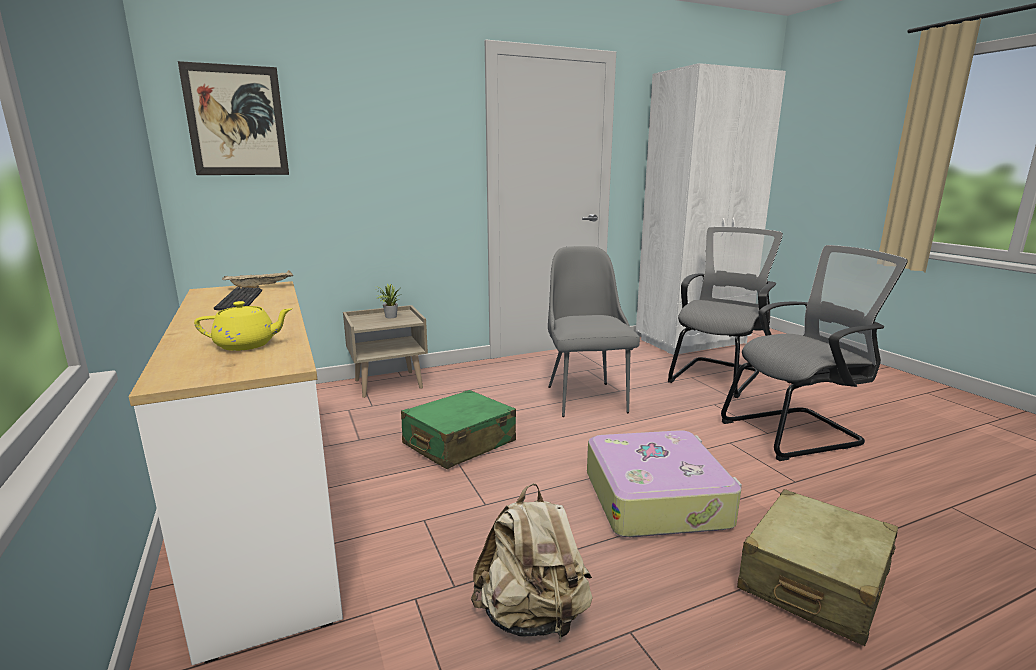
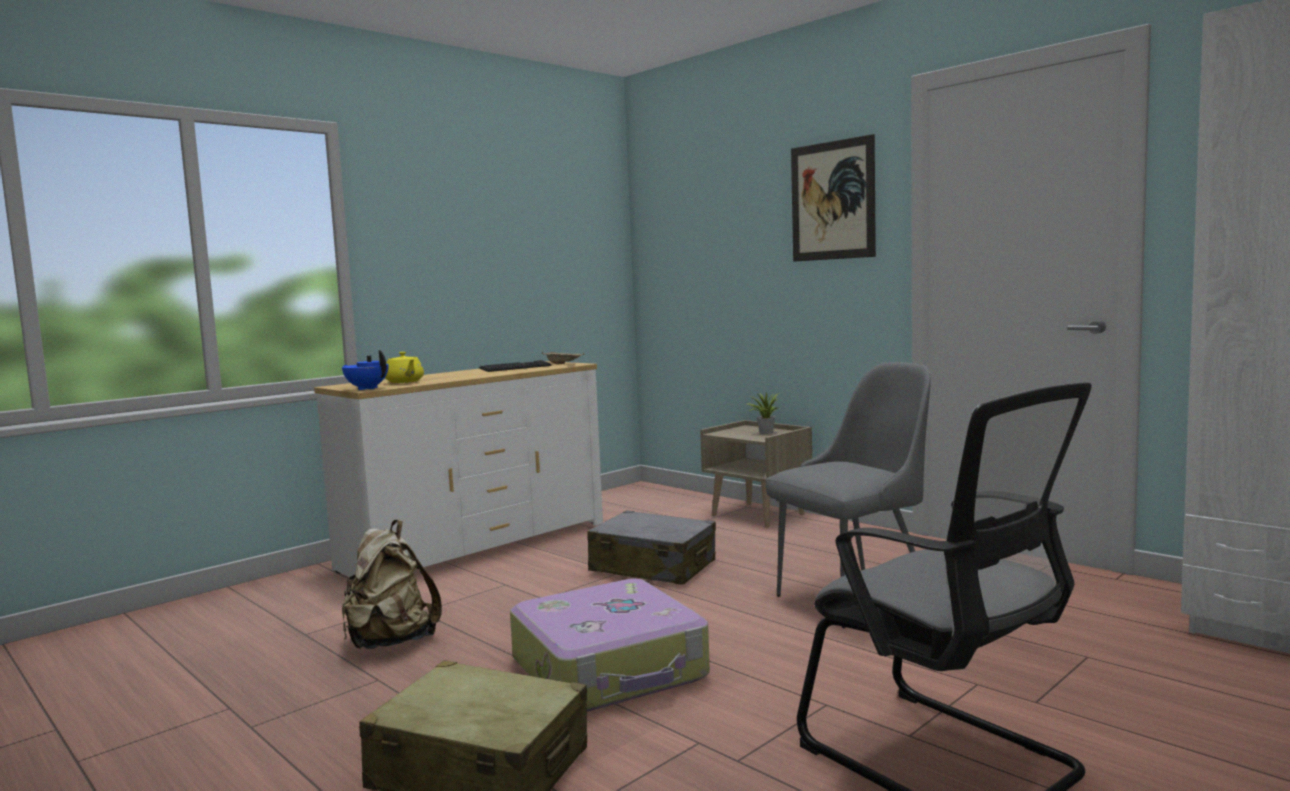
camera: 70 degrees right, 10 degrees down
picture [178,61,289,175] -> picture moved to [791,134,876,262]
green suitcase [401,390,516,469] -> grey suitcase [587,510,716,585]
chair [668,227,783,398] -> none
none -> blue teapot [342,350,389,390]

